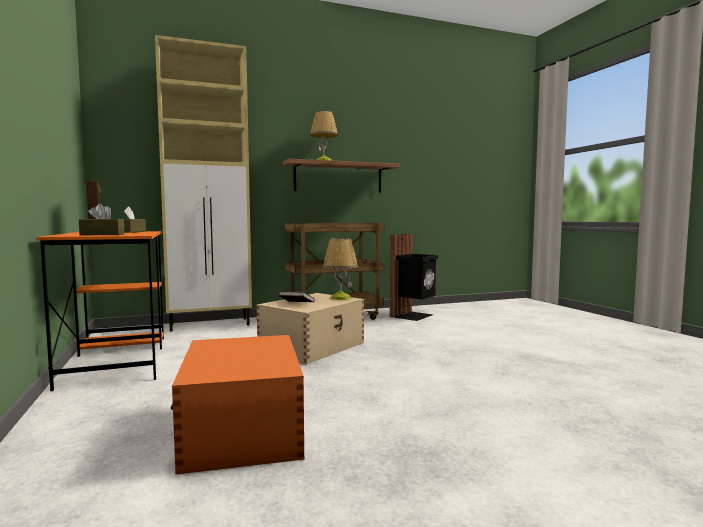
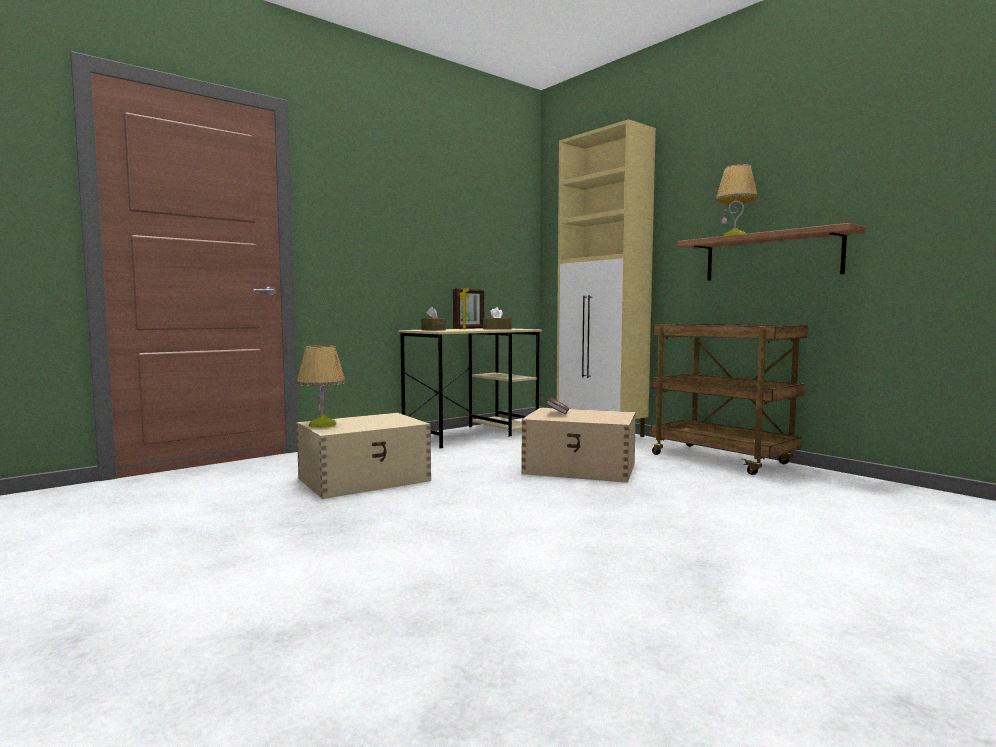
camera: 70 degrees right, 0 degrees up
orange desk [36,231,164,391] -> beige desk [398,328,542,448]
orange storage box [171,335,305,475] -> beige storage box [296,413,431,499]
table lamp [323,238,358,300] -> table lamp moved to [297,345,346,427]
black trash can [390,234,438,321] -> none

